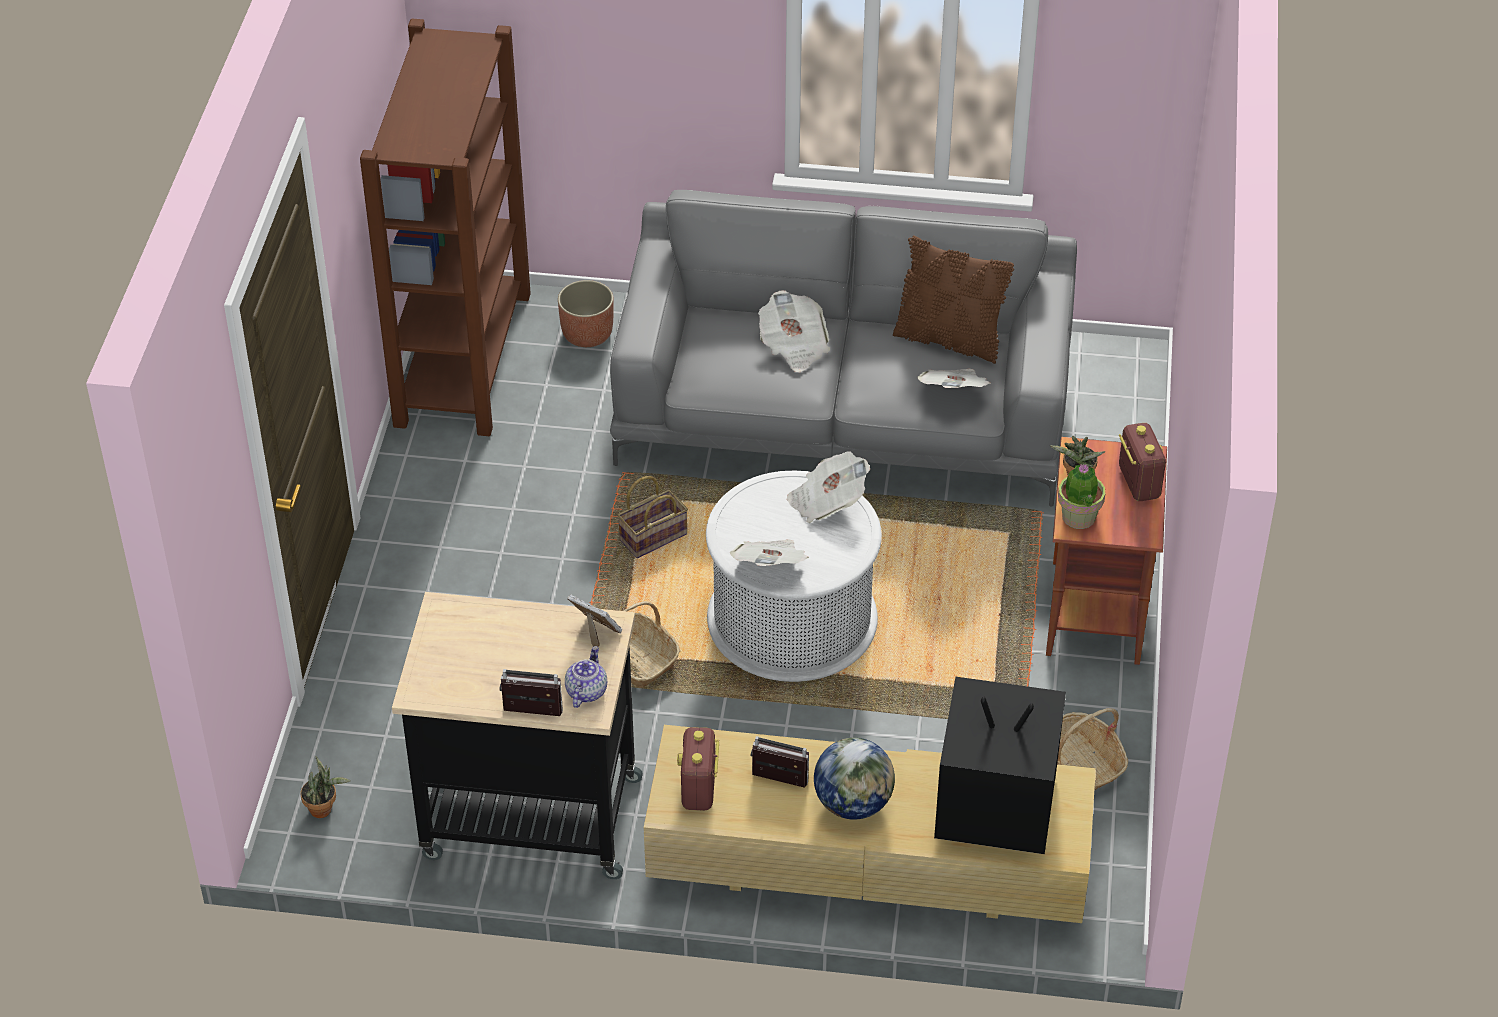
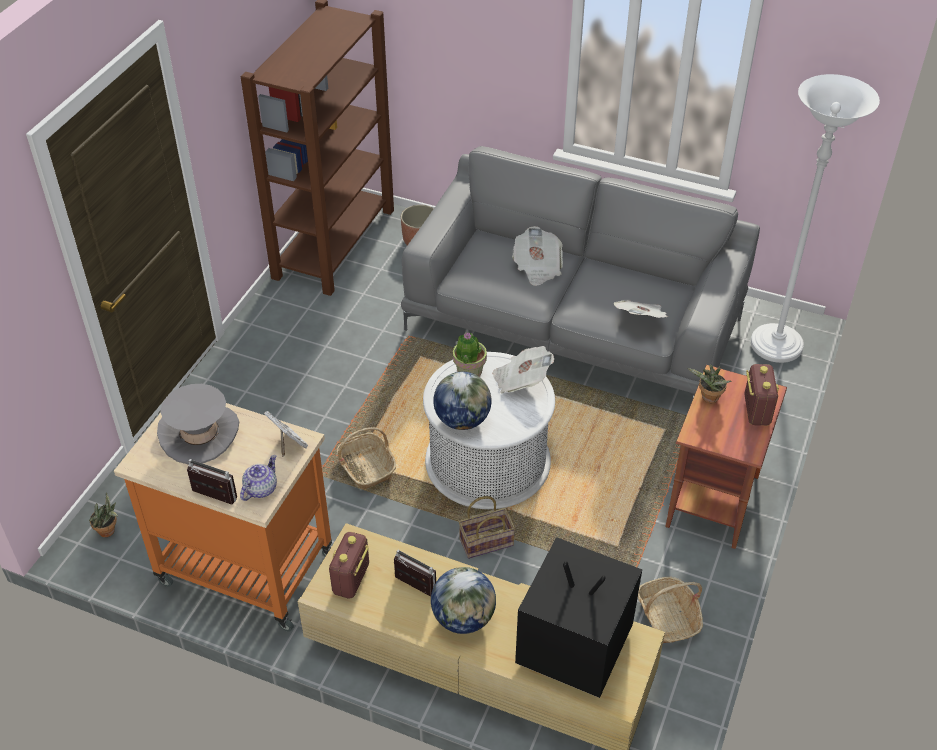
camera: 15 degrees right, 0 degrees up
black cart [392,592,643,879] -> orange cart [114,403,332,632]
basket [617,476,688,558] -> basket moved to [459,496,515,559]
newspaper [730,539,809,566] -> globe [433,372,492,430]
brown pillow [893,235,1014,364] -> none
potted plant [1058,463,1105,529] -> potted plant moved to [453,332,487,377]
none -> grey hat [157,384,239,465]
none -> white floor lamp [751,74,880,363]

